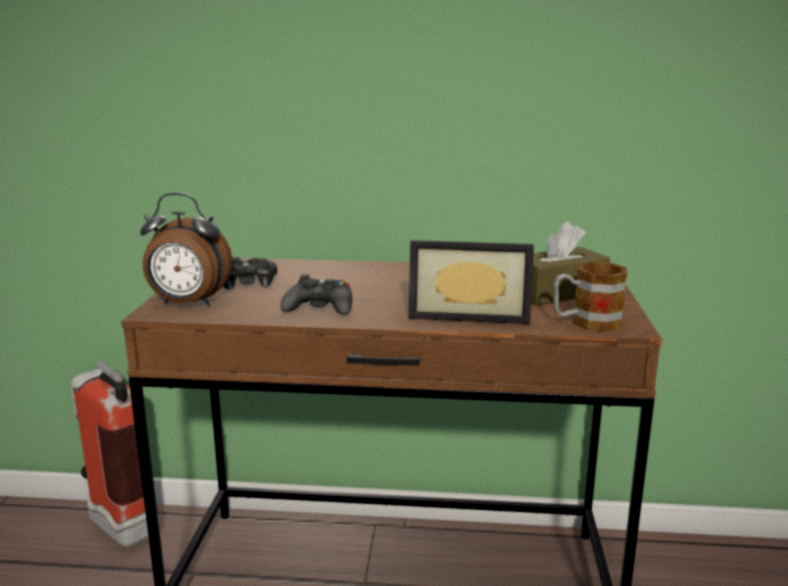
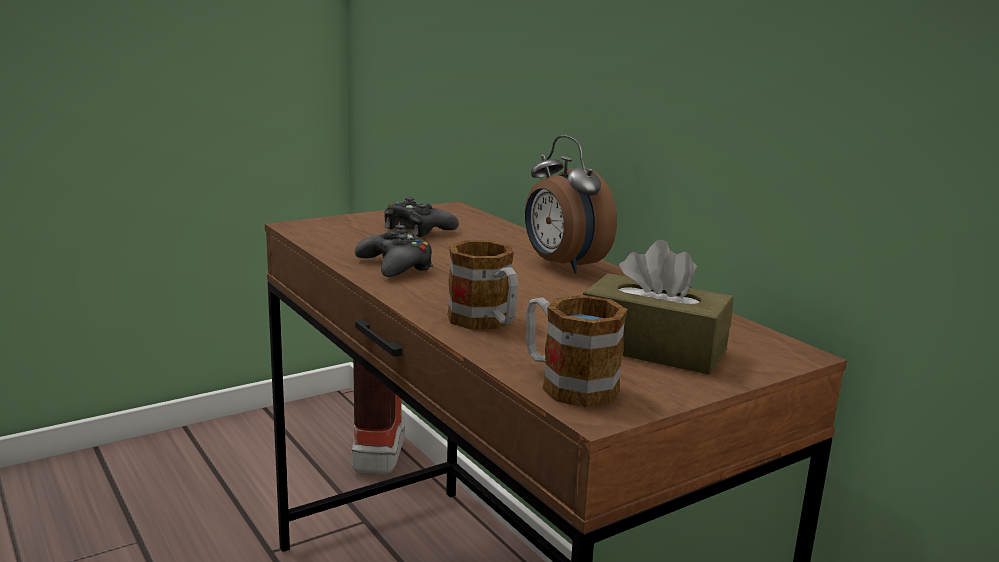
camera: 50 degrees right, 0 degrees up
alarm clock [140,193,233,306] -> alarm clock moved to [525,135,617,273]
picture frame [409,240,534,324] -> mug [447,240,518,330]

